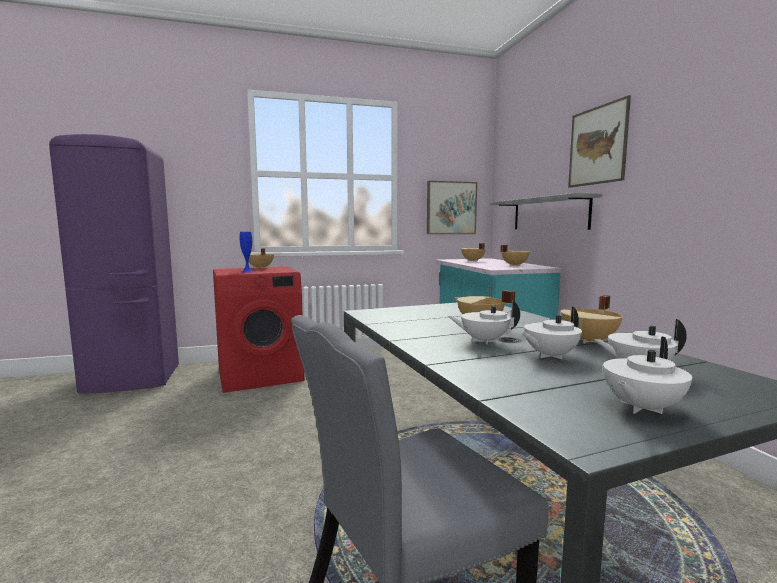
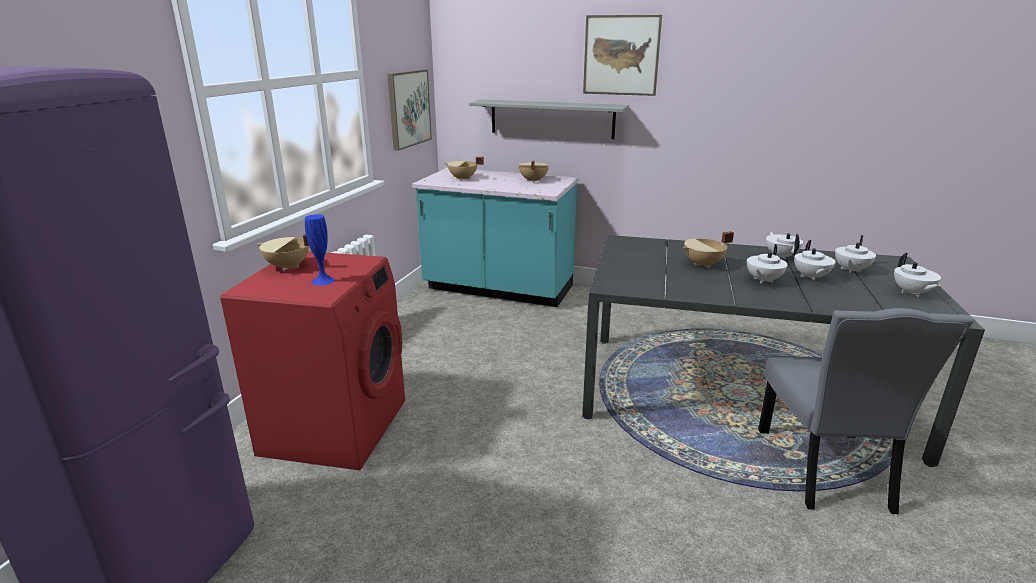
camera: 55 degrees left, 15 degrees up
beige cooking pot [561,295,623,343] -> white teapot [766,232,803,260]

